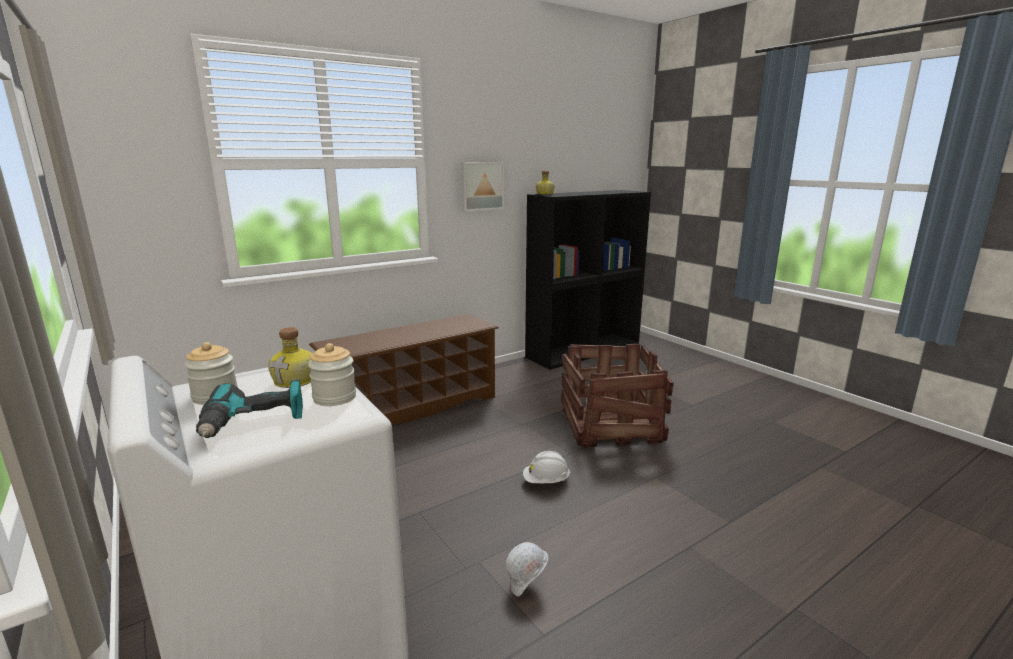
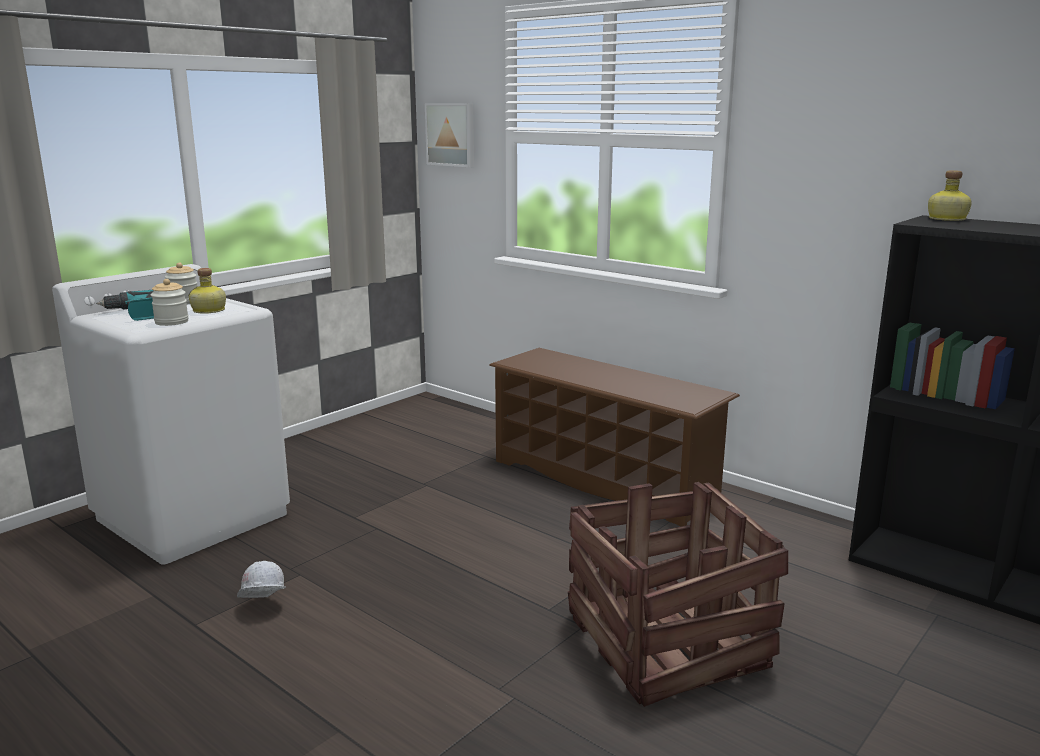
camera: 75 degrees right, 0 degrees up
picture [461,162,504,211] -> picture moved to [425,103,474,167]
white hard hat [523,451,570,483] -> none

